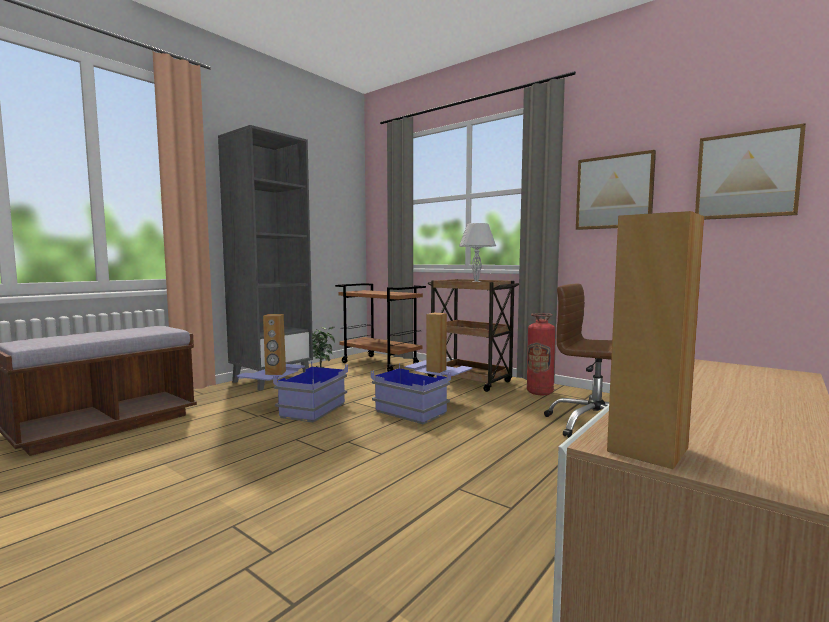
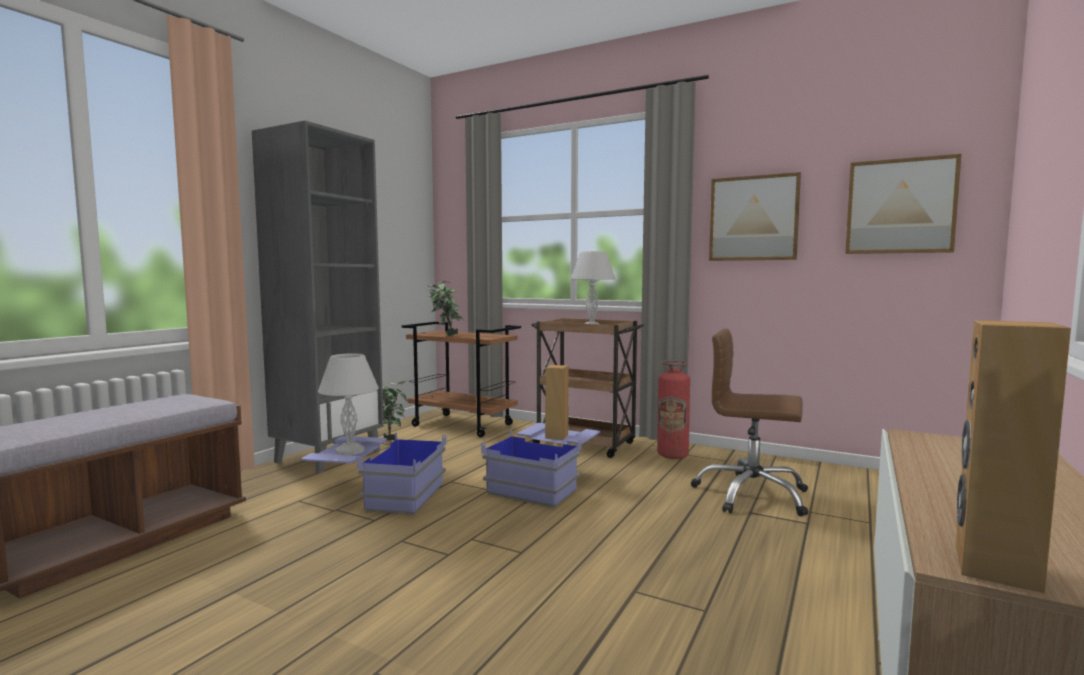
camera: 10 degrees left, 0 degrees up
brown speaker [263,314,286,375] -> white table lamp [318,353,379,455]
none -> potted plant [427,281,463,336]

